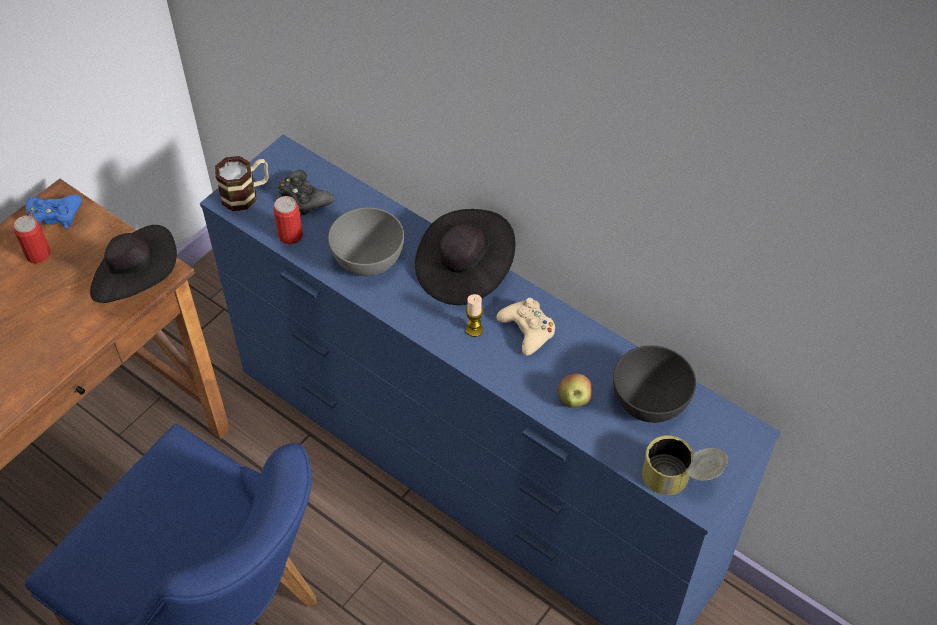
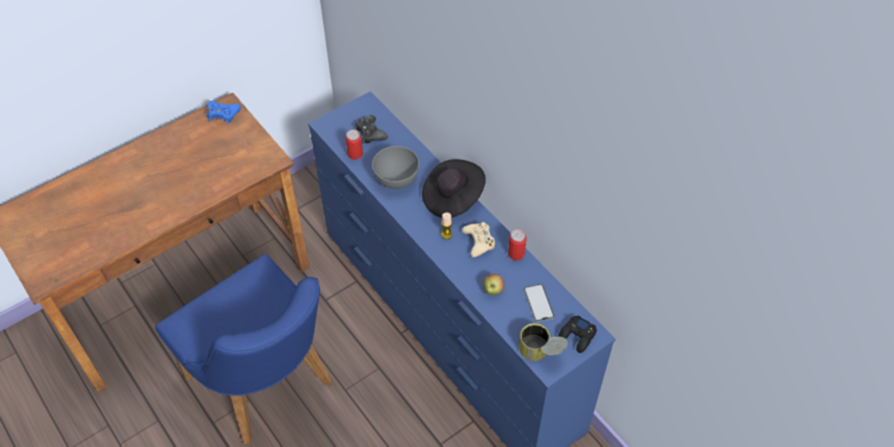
camera: 15 degrees right, 0 degrees up
can [14,215,51,263] -> can moved to [508,229,526,260]
black hat [90,225,177,303] -> none
mug [215,156,269,211] -> none
grey bowl [613,345,696,423] -> phone [524,284,554,322]
none -> black game controller [558,315,597,353]

